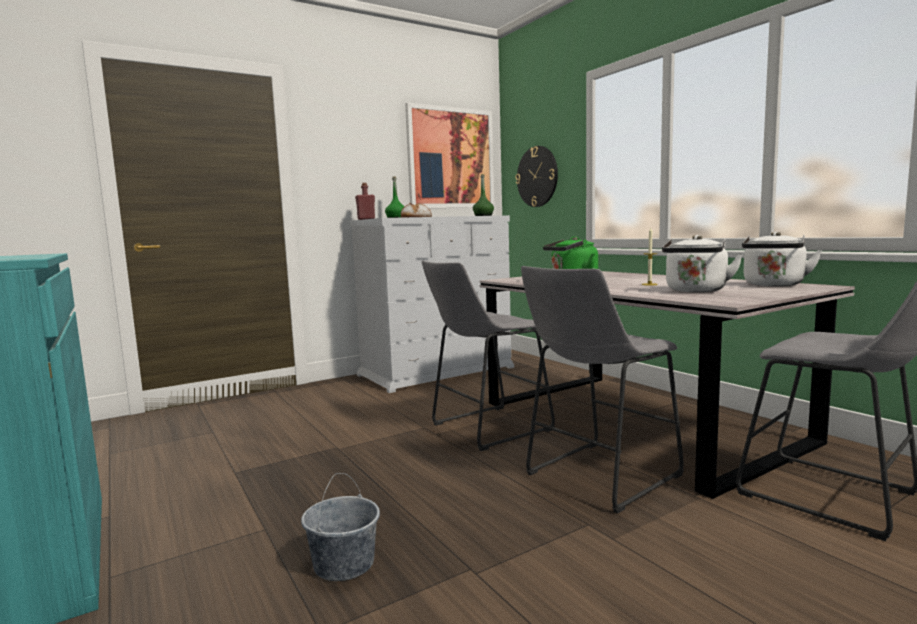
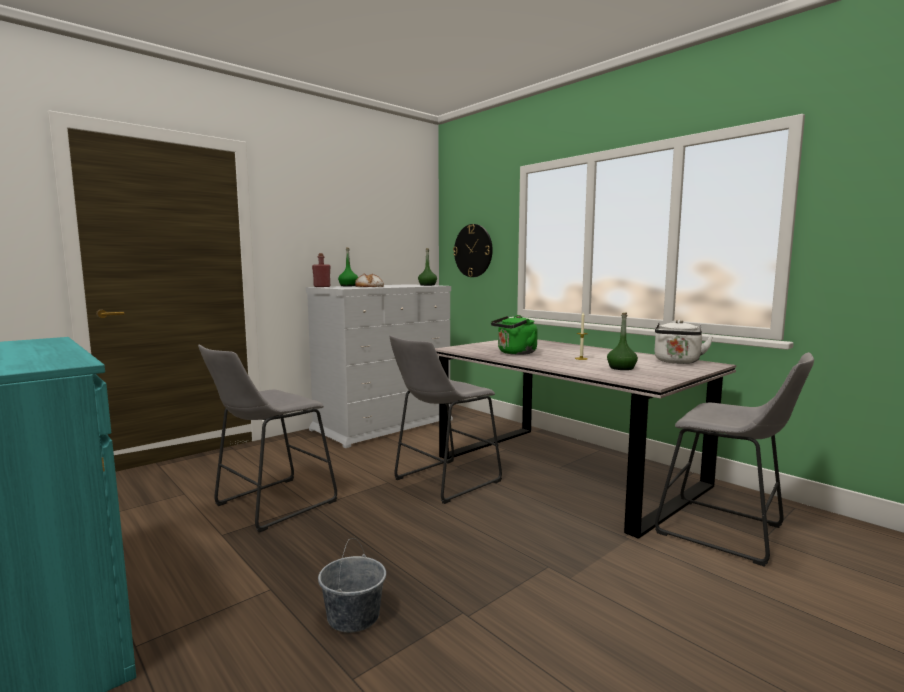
camera: 10 degrees left, 0 degrees up
picture [405,103,494,208] -> none
grey stool [521,266,684,514] -> grey stool moved to [198,344,337,533]
white kettle [662,235,742,292] -> green bottle [607,312,638,370]

